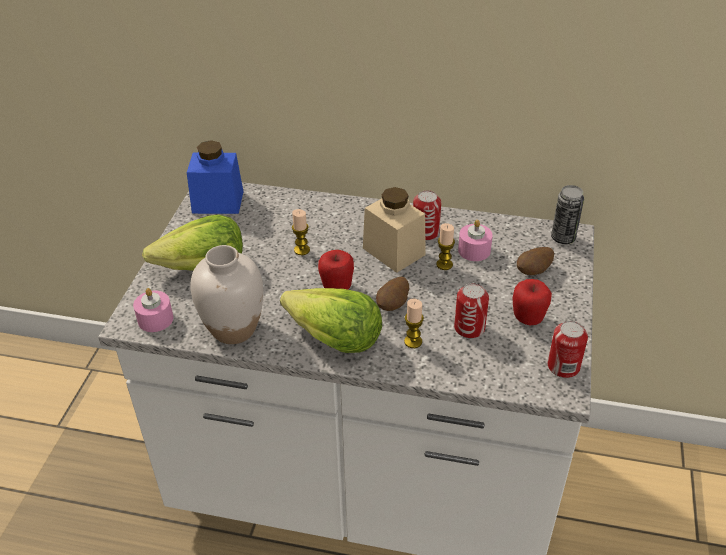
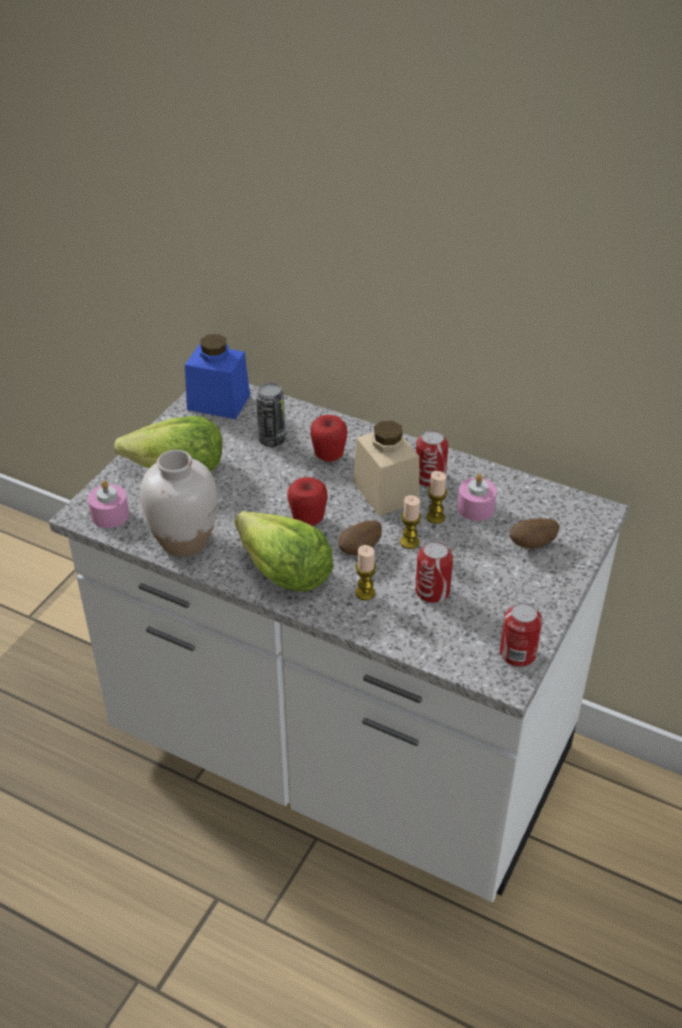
camera: 15 degrees right, 0 degrees up
candle [292,209,310,255] -> candle moved to [400,495,421,549]
apple [513,279,552,325] -> apple moved to [310,415,347,462]
can [551,185,584,244] -> can moved to [256,382,286,447]

